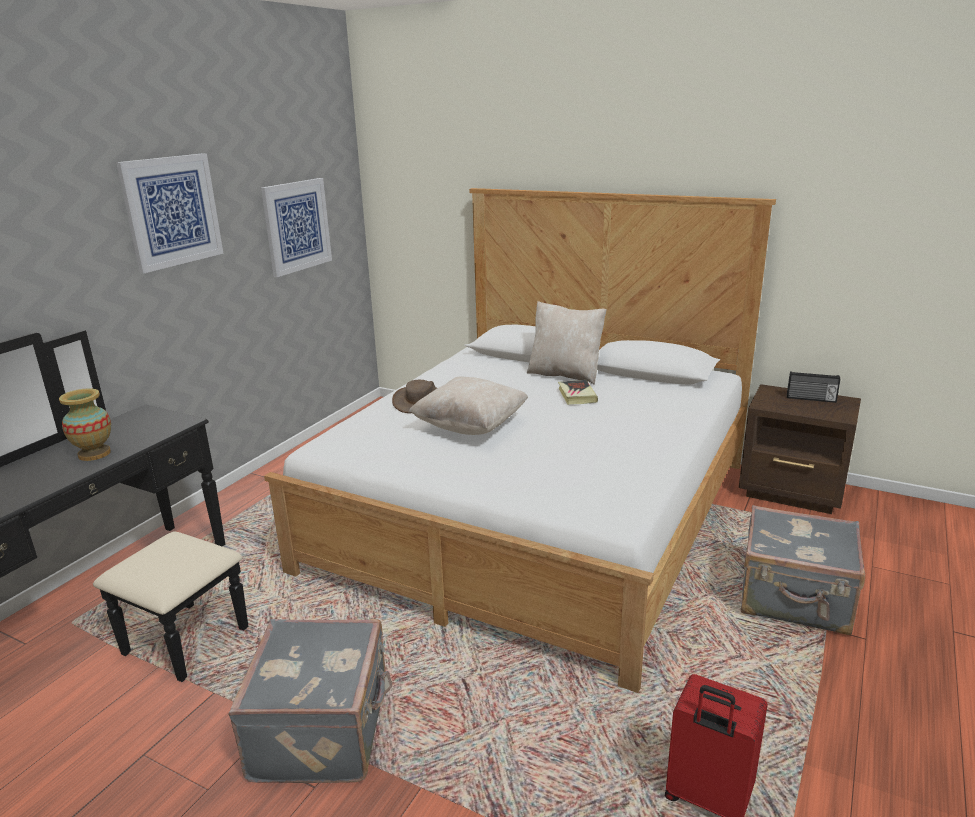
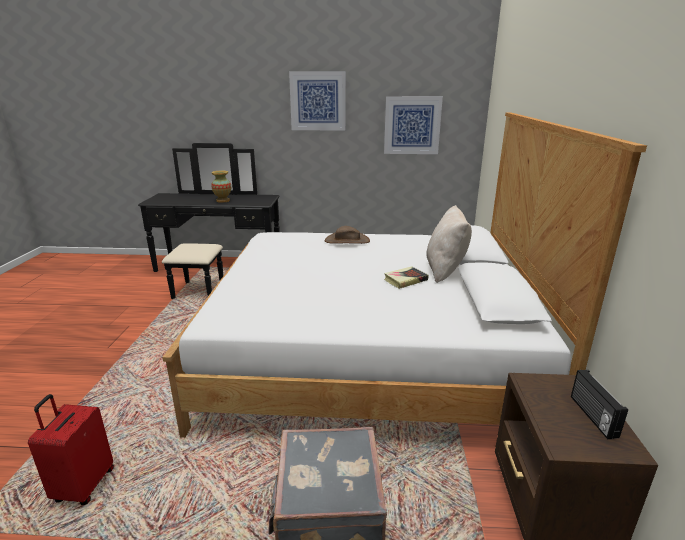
camera: 65 degrees right, 0 degrees up
grey suitcase [229,619,392,783] -> none
beige pillow [408,376,528,435] -> none

